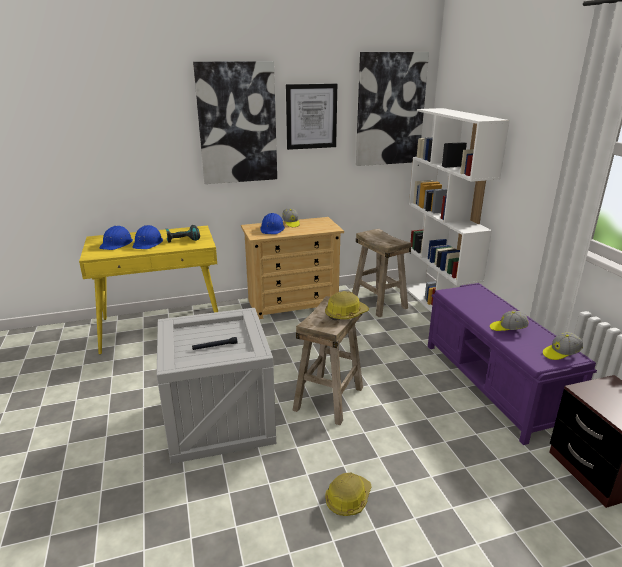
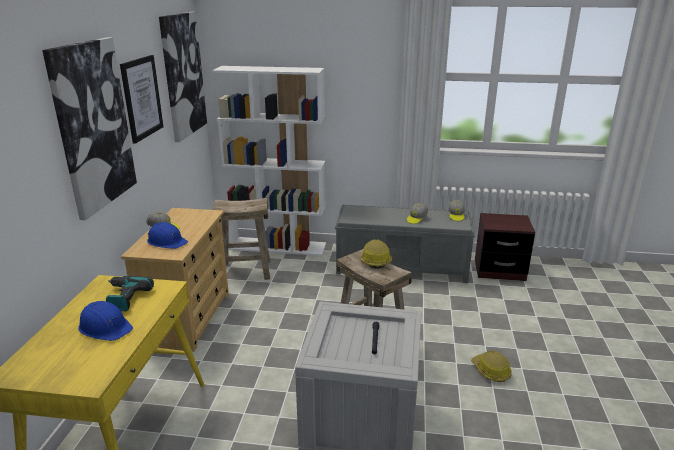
camera: 65 degrees left, 0 degrees up
blue hard hat [99,226,133,250] -> none
purple bench [428,283,597,445] -> grey bench [335,205,475,283]

